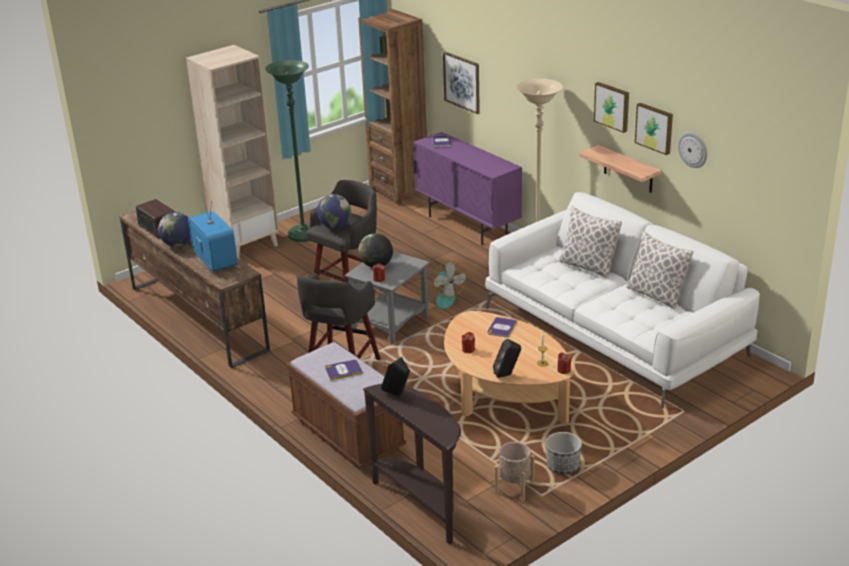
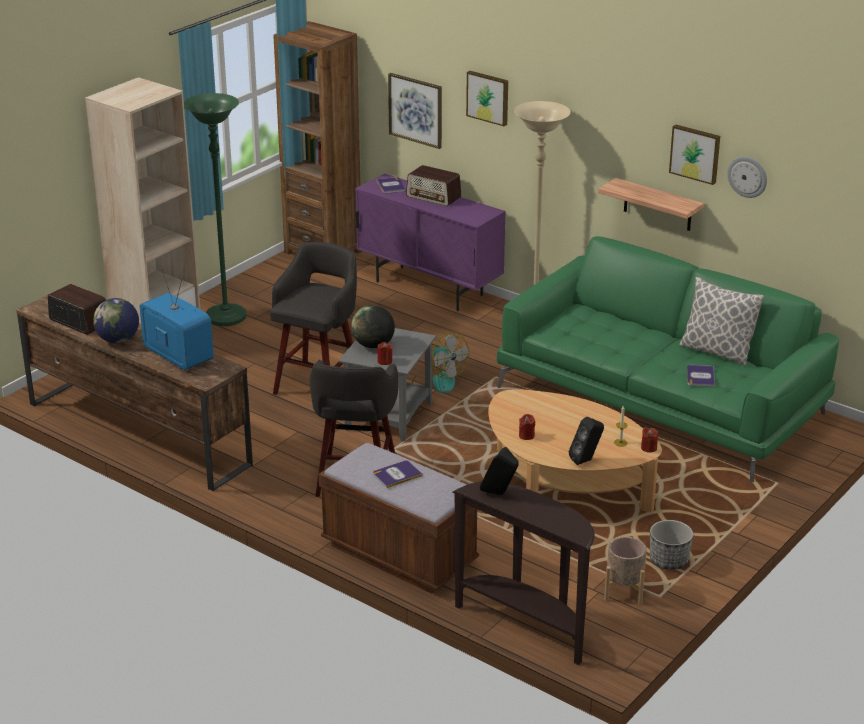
camera: 15 degrees left, 0 degrees up
globe [317,194,351,228] -> none
white sofa [485,192,760,408] -> green sofa [497,236,839,482]
book [488,317,517,338] -> book moved to [687,365,715,387]
pillow [558,206,622,278] -> none
picture [594,82,629,133] -> picture moved to [466,71,508,126]
none -> radio [406,165,461,206]

